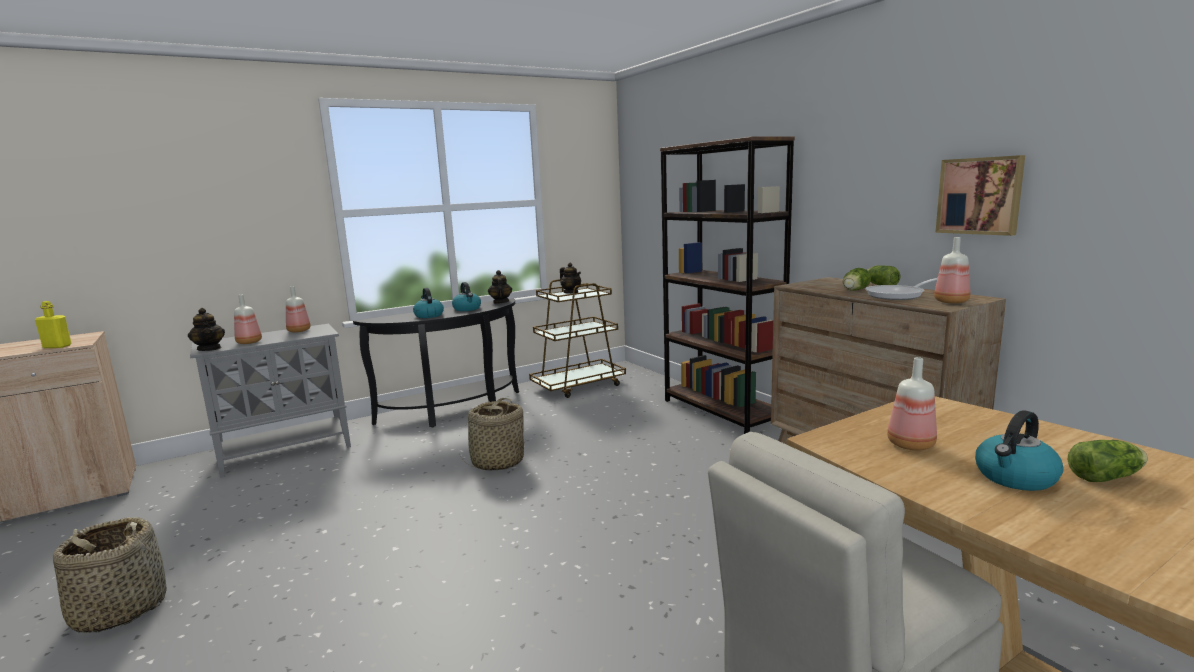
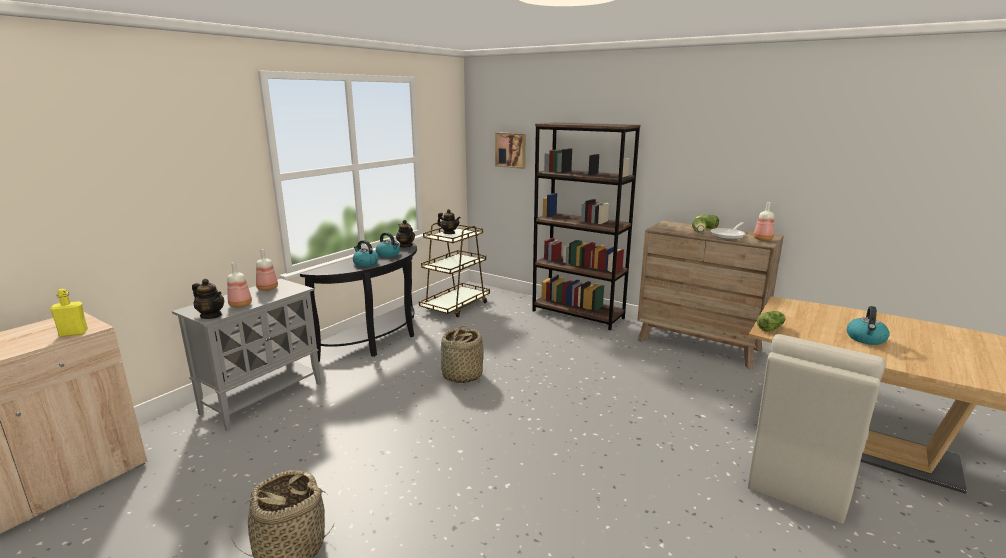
camera: 25 degrees left, 5 degrees up
bottle [887,357,937,450] -> none
picture [935,155,1025,236] -> picture moved to [495,132,526,169]
lettuce [1068,440,1148,482] -> lettuce moved to [757,311,785,332]

